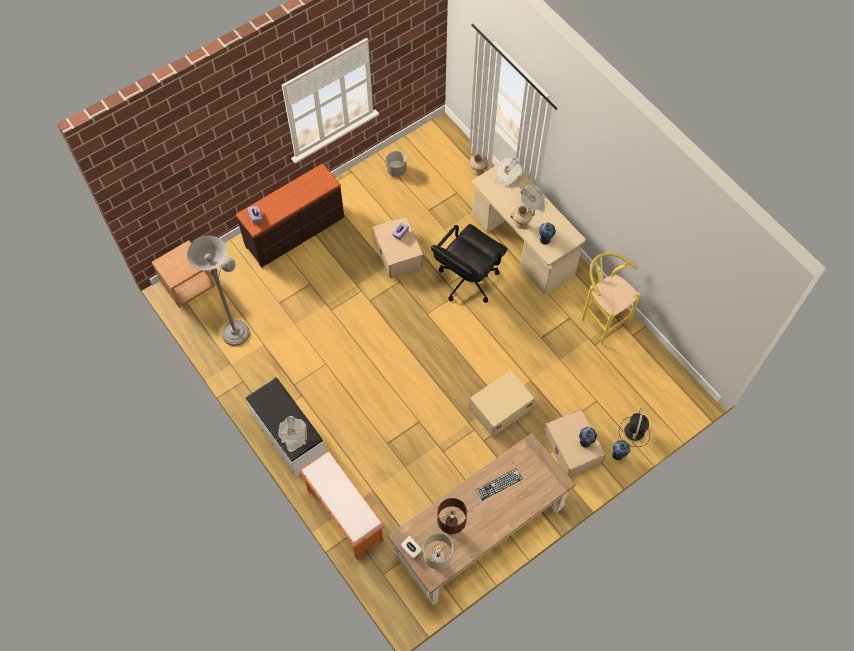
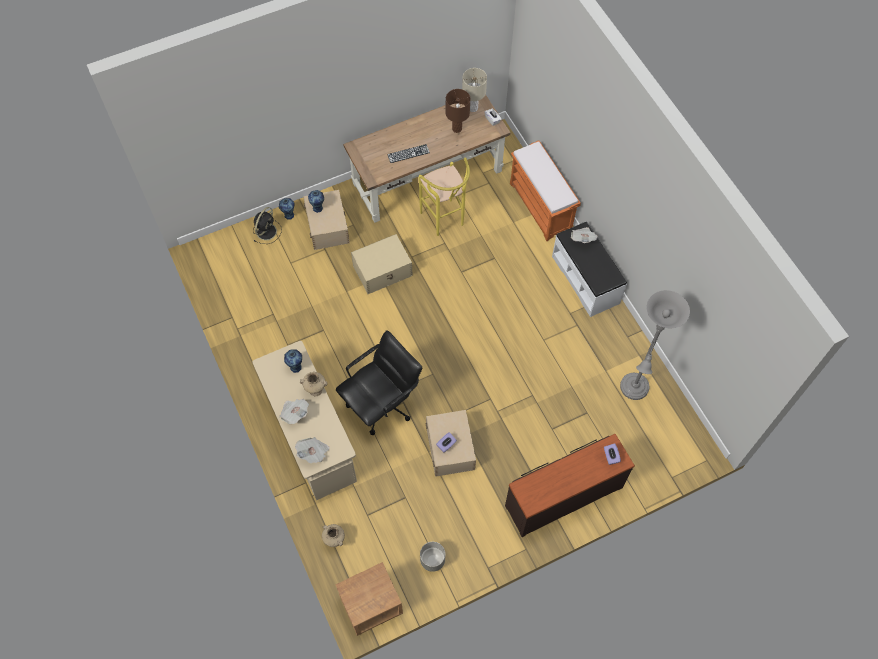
camera: 170 degrees left, 0 degrees up
brown nightstand [152,240,215,308] -> brown nightstand moved to [336,562,403,636]
yellow stool [582,253,641,345] -> yellow stool moved to [419,158,470,236]

